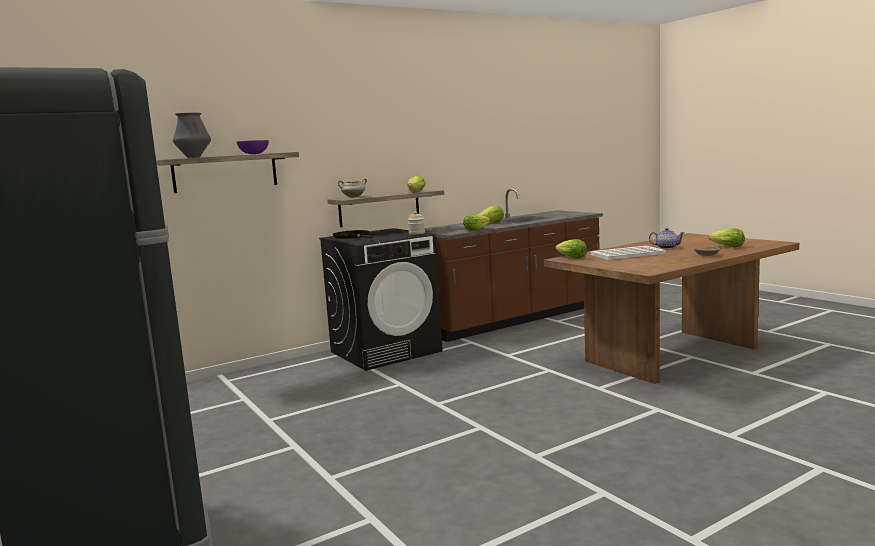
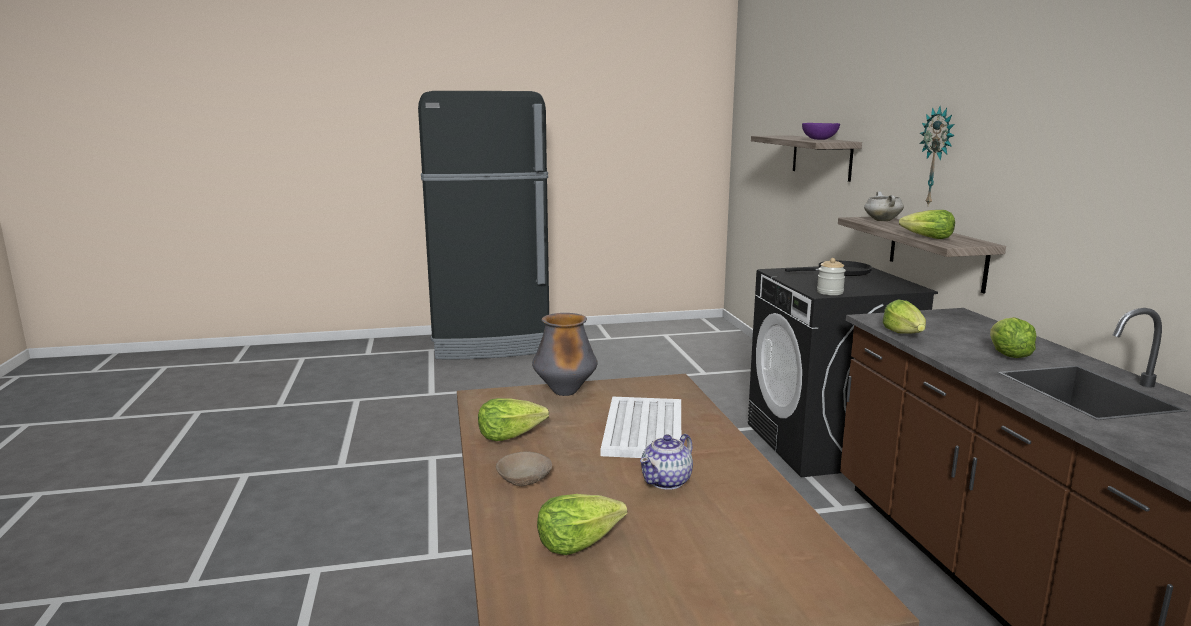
camera: 110 degrees right, 5 degrees up
vase [173,113,211,158] -> vase moved to [532,313,598,396]
lettuce [556,239,587,258] -> lettuce moved to [478,398,549,441]
none -> wall clock [920,106,955,205]

